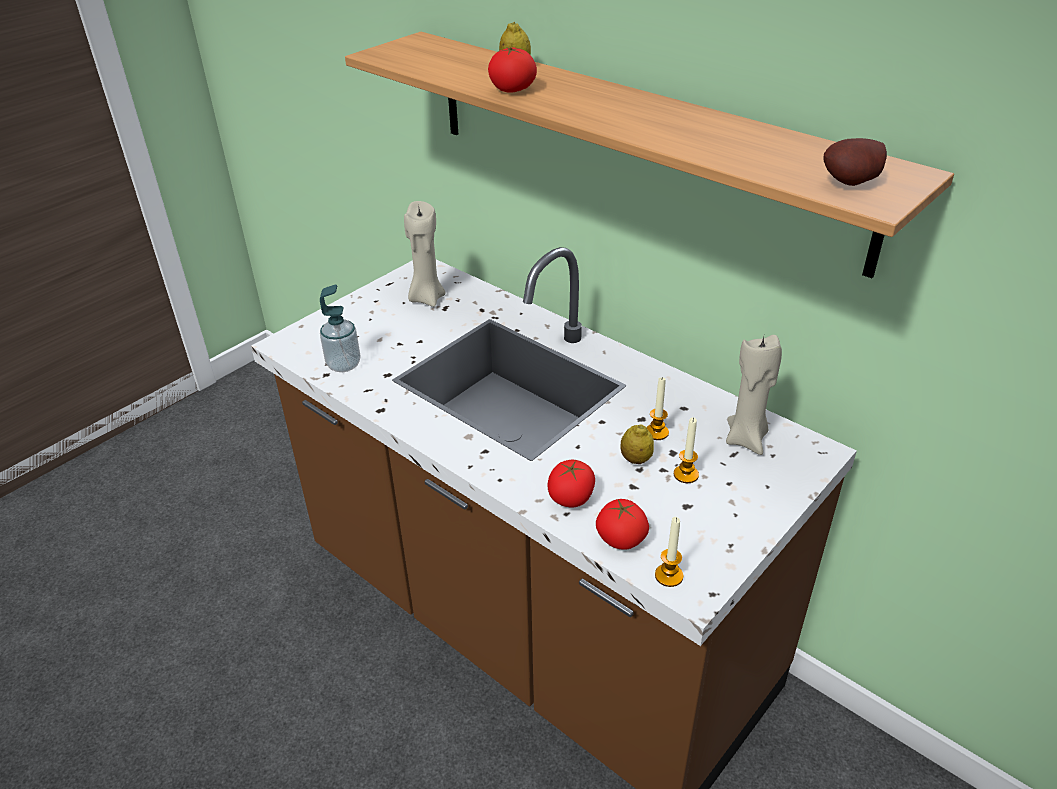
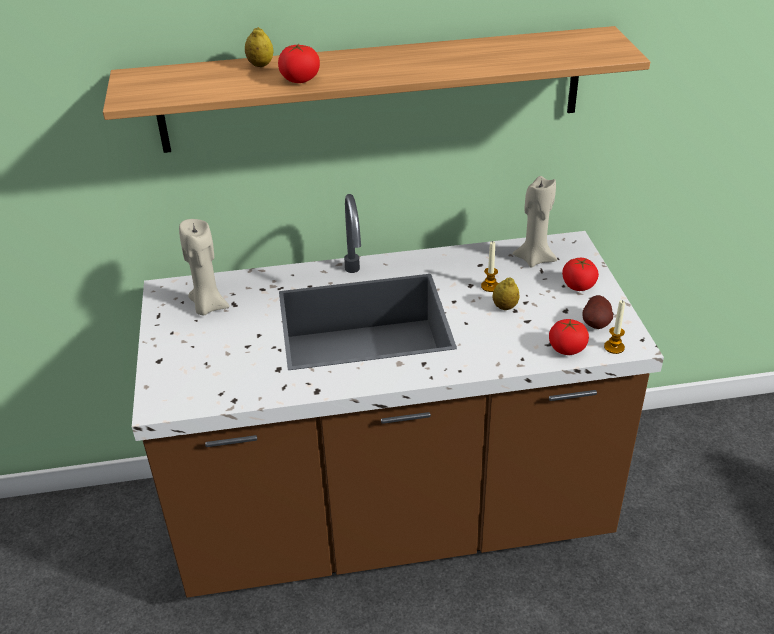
camera: 50 degrees left, 0 degrees up
soap dispenser [320,284,360,372] -> none
tomato [548,460,595,508] -> tomato moved to [562,258,599,291]
candle [674,417,699,483] -> none
potato [824,138,887,186] -> potato moved to [582,295,613,329]

